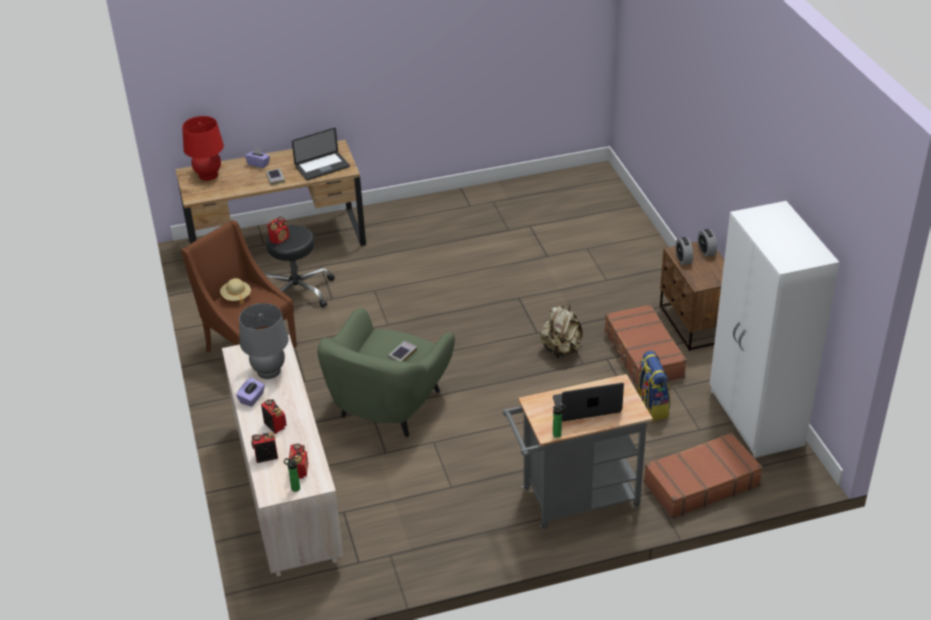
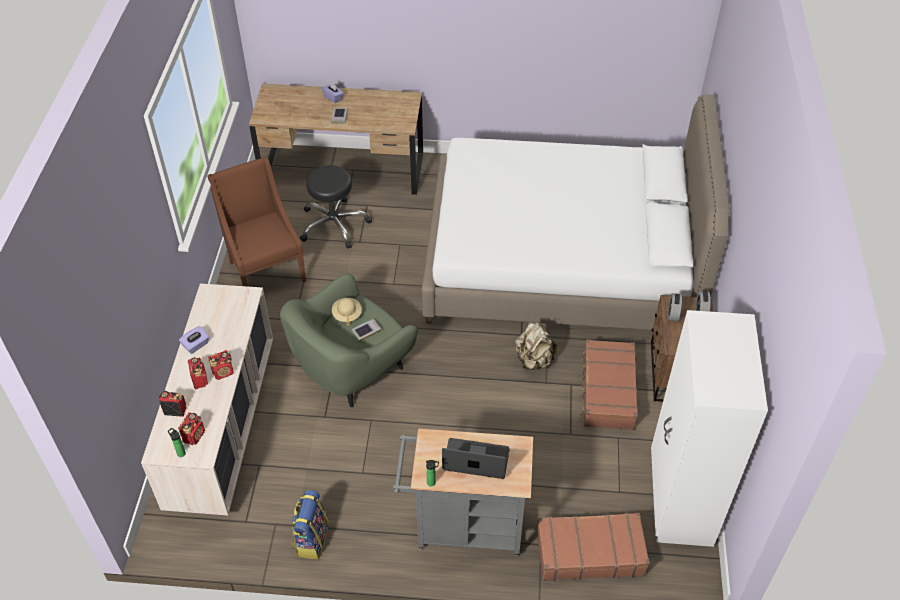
camera: 20 degrees right, 10 degrees up
red table lamp [182,116,224,181] -> none
beige hat [220,278,251,305] -> beige hat moved to [332,298,362,326]
grey table lamp [239,303,289,379] -> none
radio [267,217,289,244] -> radio moved to [208,350,234,380]
laptop [292,128,350,180] -> none
backpack [637,351,670,421] -> backpack moved to [292,490,329,559]
none -> white bed [421,94,730,330]

